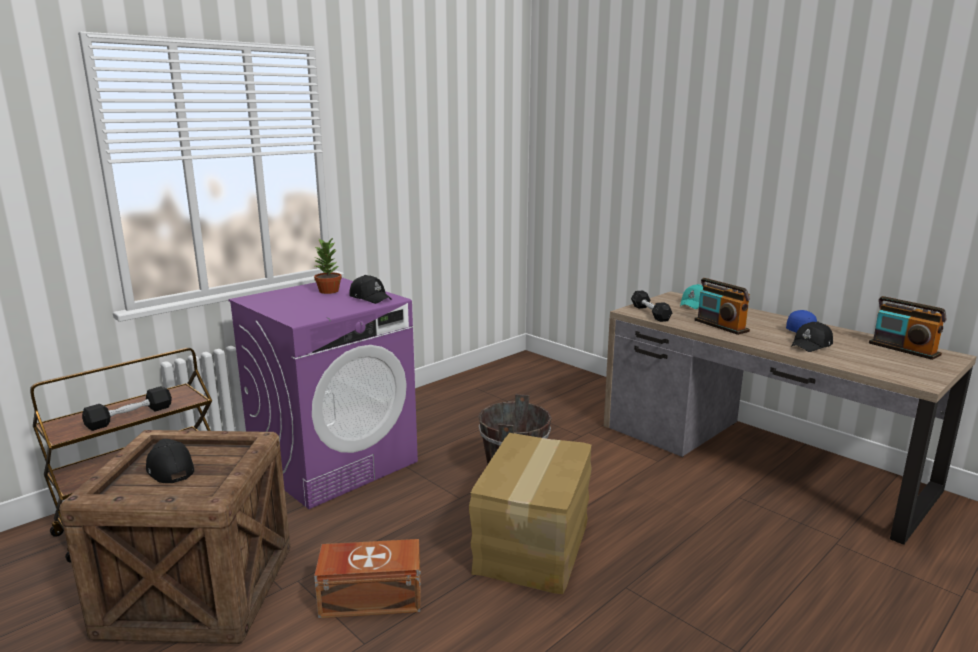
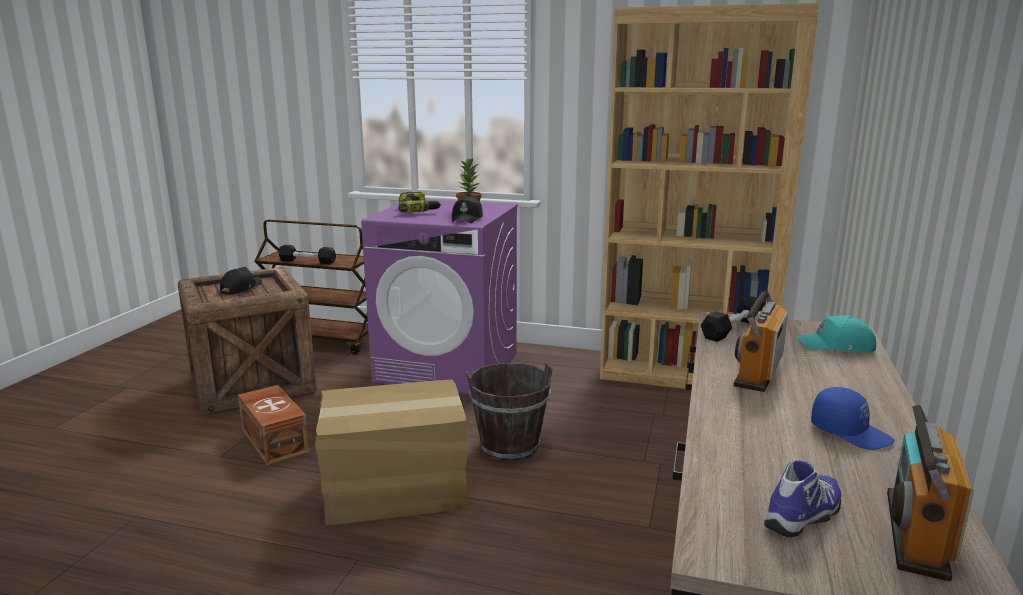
camera: 60 degrees right, 0 degrees up
black cap [791,322,833,352] -> none
none -> power drill [399,192,441,212]
none -> brown bookcase [600,3,819,389]
none -> shoe [764,461,841,537]

